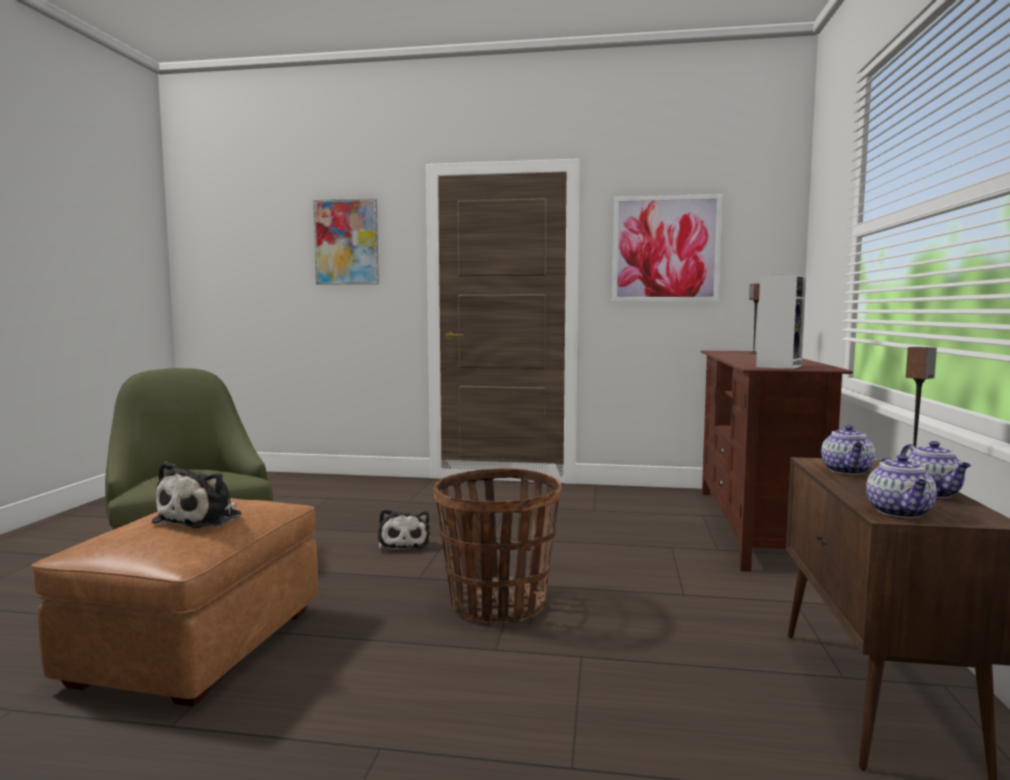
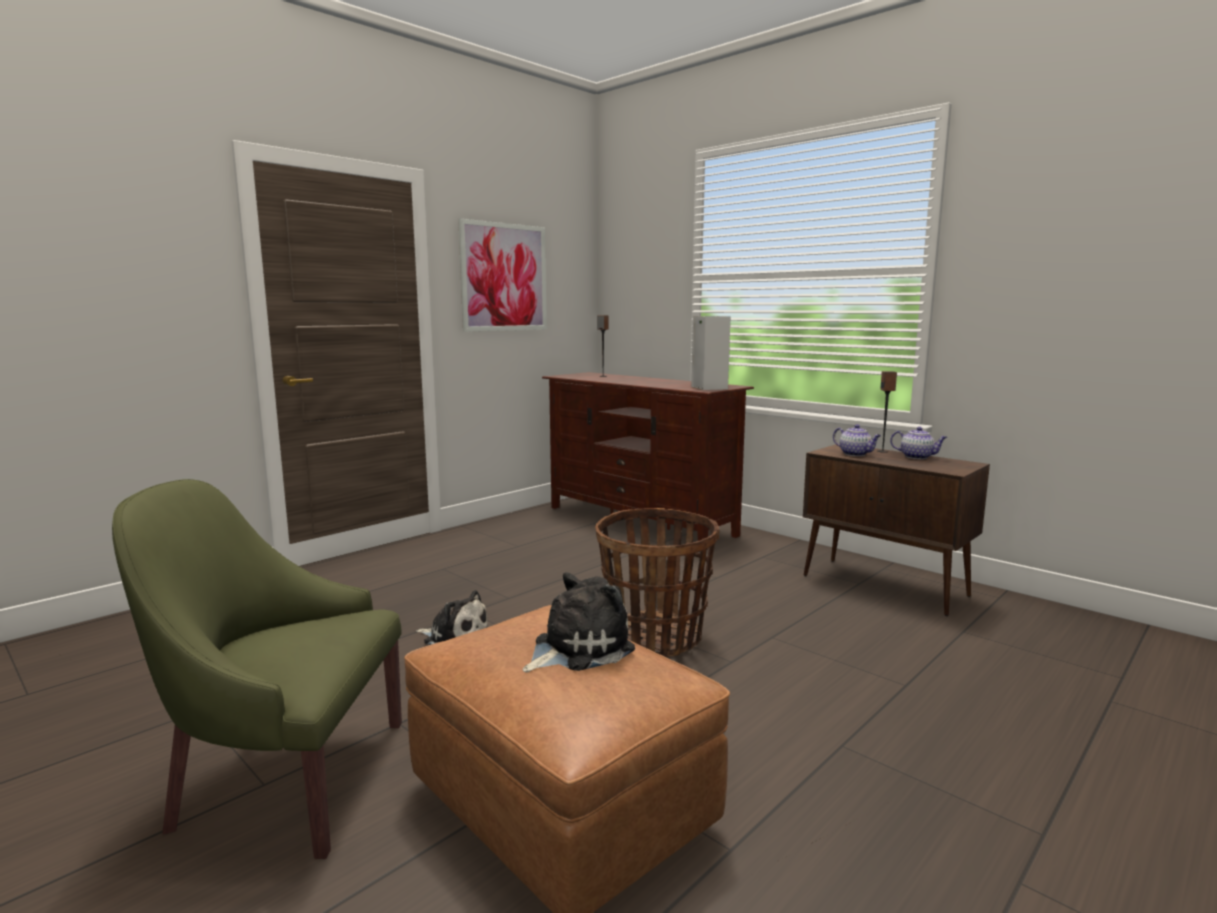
camera: 55 degrees left, 5 degrees up
plush toy [152,461,241,528] -> plush toy turned 90 degrees counterclockwise [523,572,635,673]
picture [313,198,379,285] -> none
teapot [866,454,937,518] -> none

